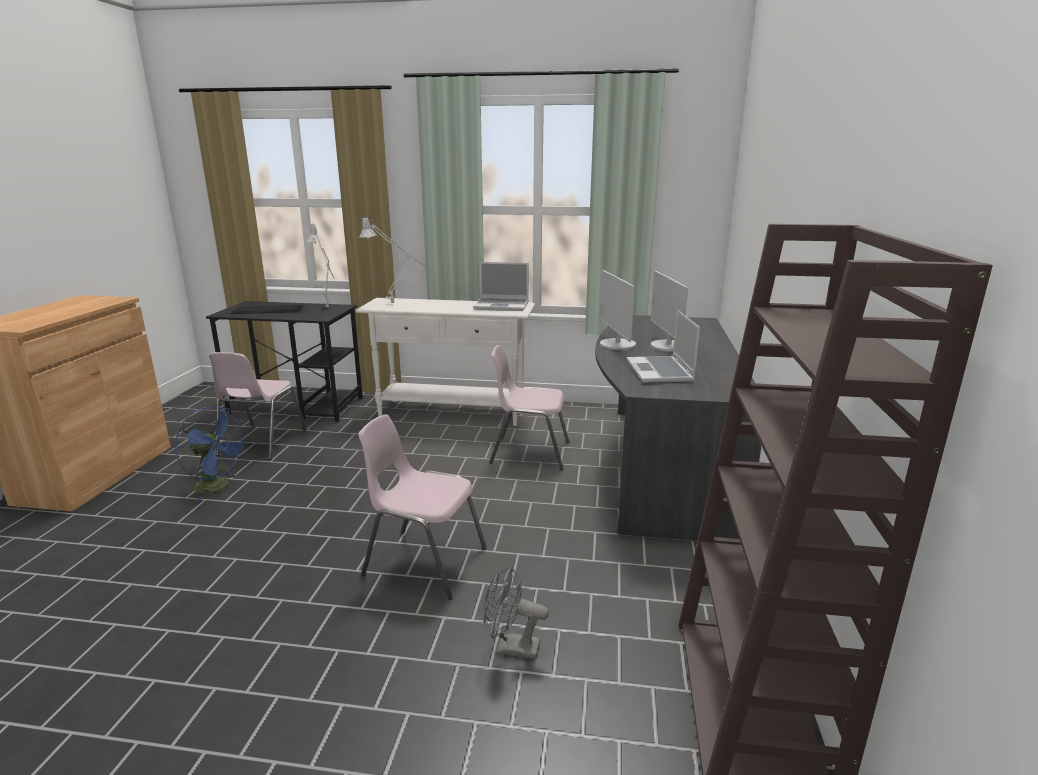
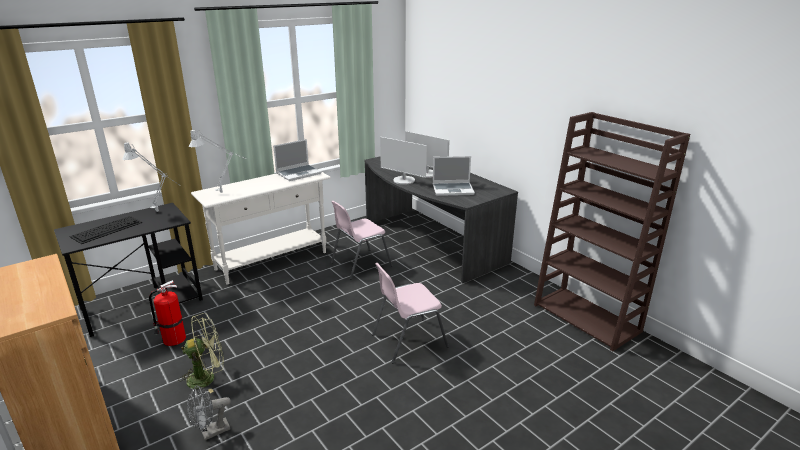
camera: 45 degrees left, 5 degrees up
blue fan [175,407,249,501] -> green fan [178,313,224,393]
pink chair [209,352,307,460] -> fire extinguisher [149,280,186,346]
grey fan [483,565,549,659] -> grey fan moved to [187,385,231,440]
laptop [627,310,700,383] -> laptop turned 45 degrees counterclockwise [433,156,475,196]

